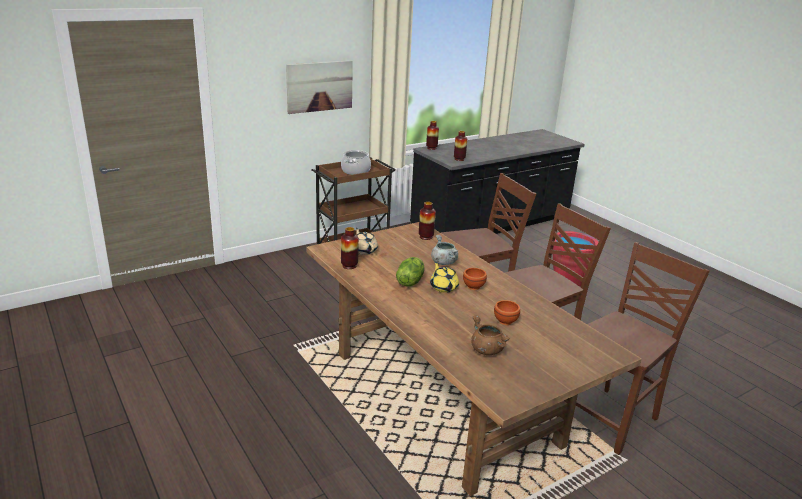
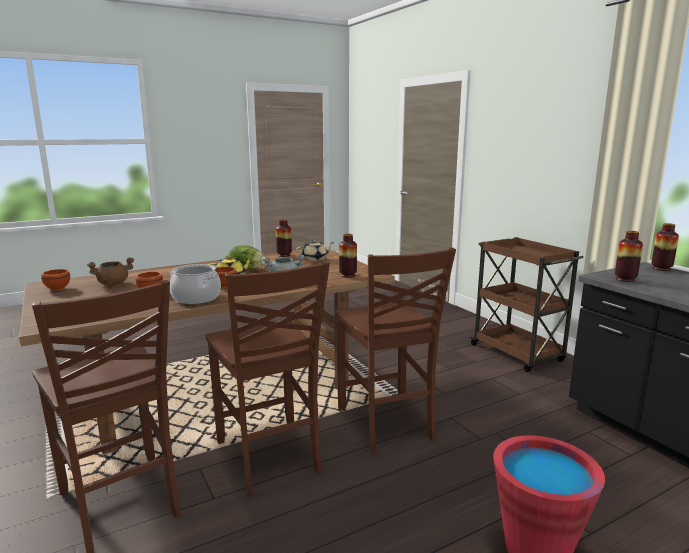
camera: 95 degrees right, 10 degrees down
picture [286,60,353,114] -> none
cooking pot [341,150,371,175] -> cooking pot moved to [170,264,221,304]
none -> brown bowl [41,269,70,291]

